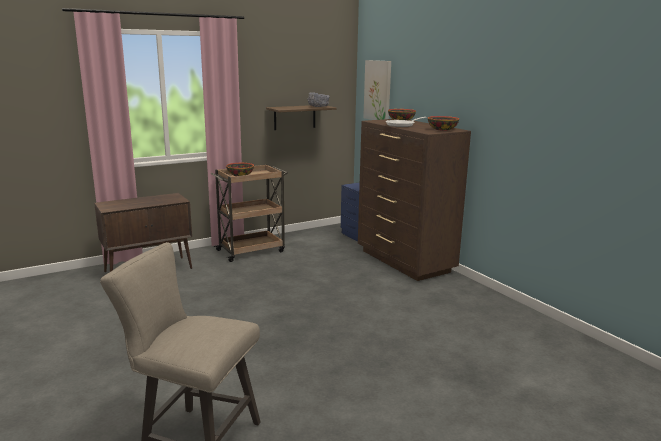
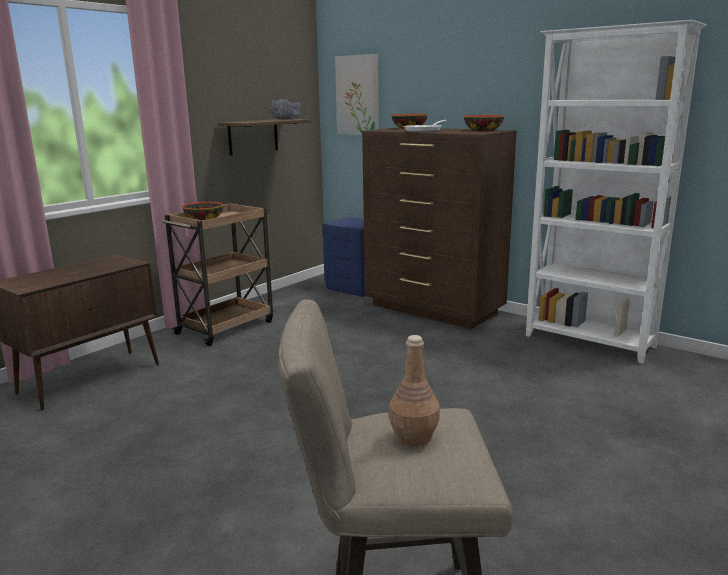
camera: 20 degrees left, 0 degrees up
none -> brown bottle [389,335,440,447]
none -> white bookcase [526,20,707,364]

